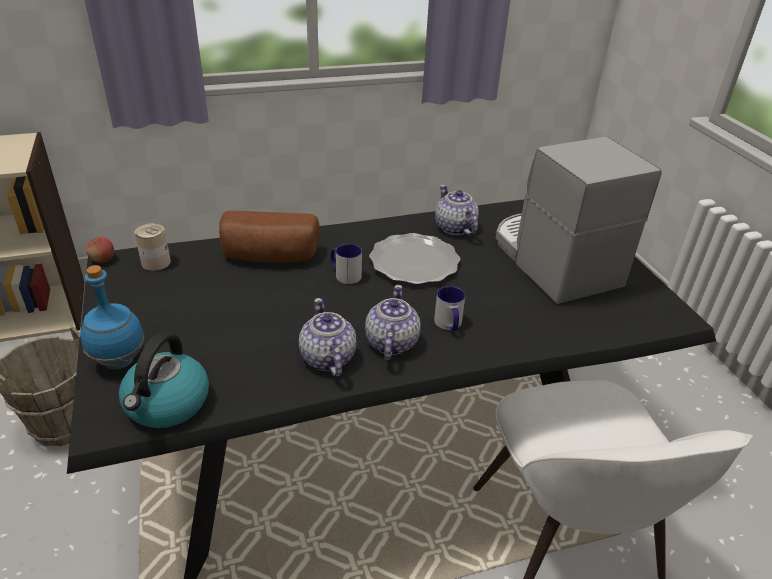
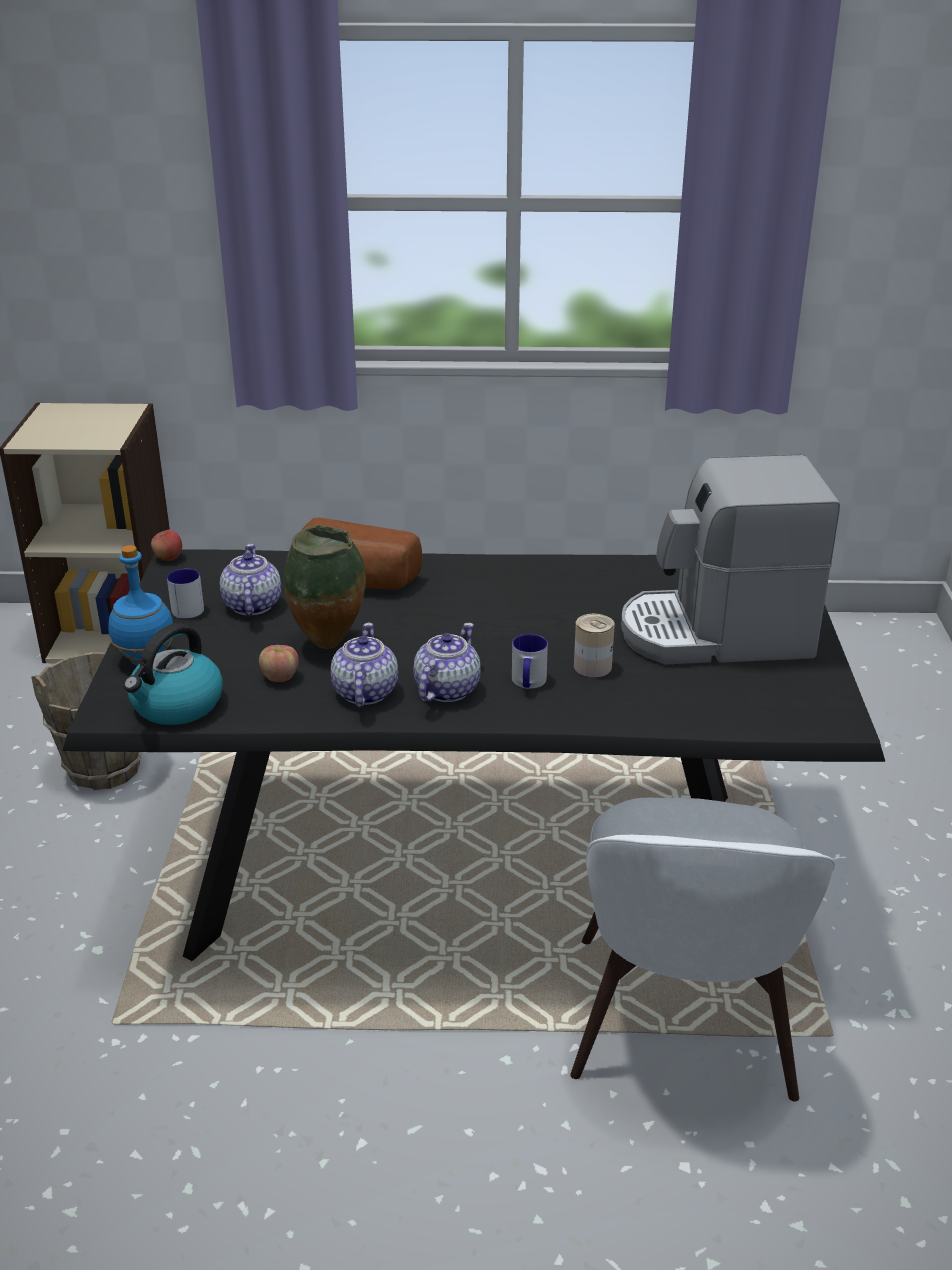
camera: 20 degrees right, 5 degrees down
can [134,224,171,271] -> can moved to [574,614,615,677]
mug [331,244,362,284] -> mug moved to [167,568,204,619]
plate [369,233,461,284] -> none
teapot [435,185,479,235] -> teapot moved to [220,544,281,616]
coffee machine [496,137,662,304] -> coffee machine turned 90 degrees counterclockwise [621,454,840,664]
none -> apple [259,645,299,682]
none -> vase [284,525,366,649]

